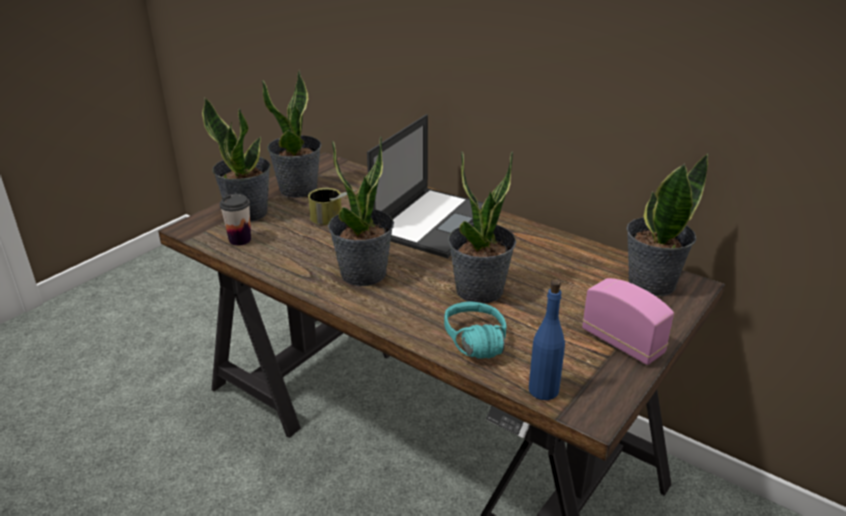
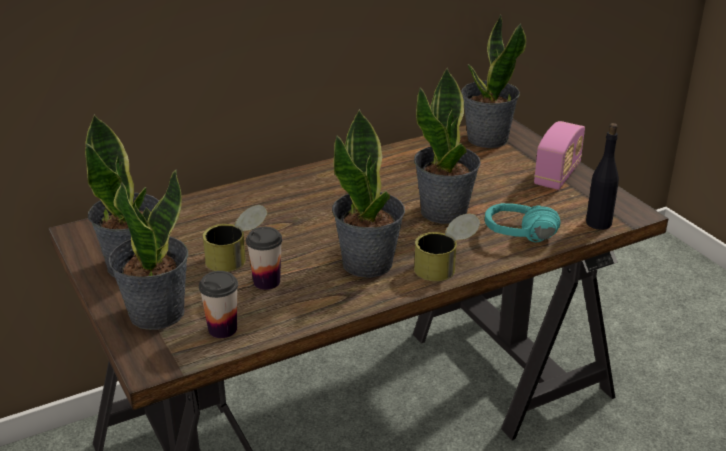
camera: 65 degrees left, 0 degrees up
laptop [367,114,484,258] -> none
blue bottle [529,279,565,400] -> black bottle [586,123,619,230]
radio [582,278,674,365] -> radio turned 135 degrees clockwise [534,121,585,190]
none -> cup [246,227,282,290]
none -> can [414,213,480,281]

